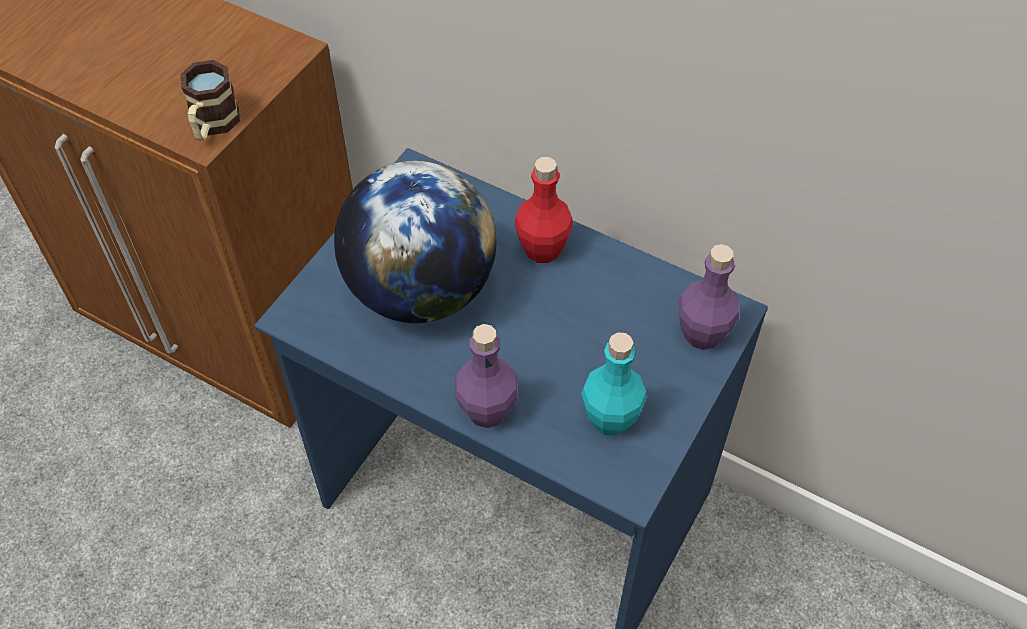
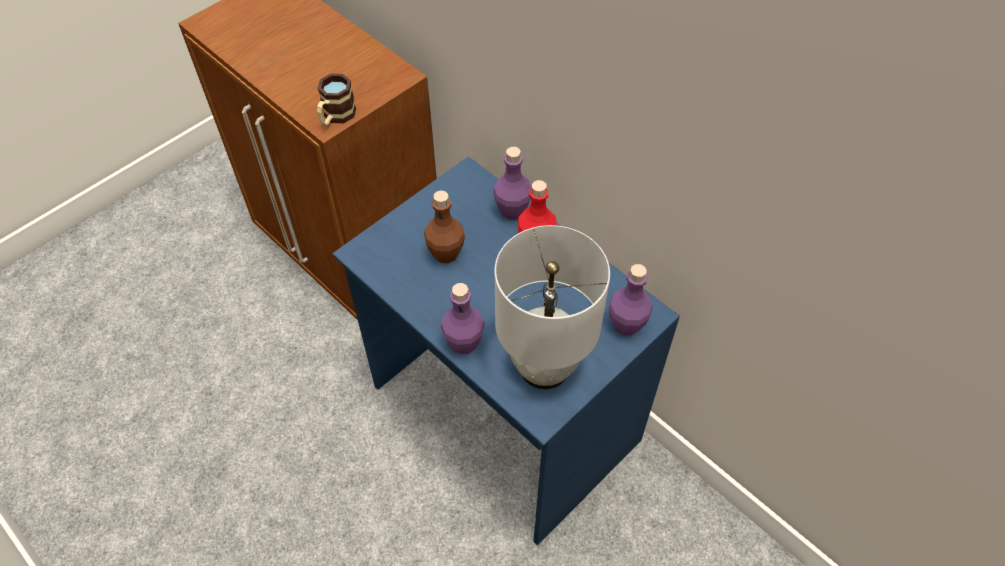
camera: 15 degrees right, 0 degrees up
globe [334,161,497,323] -> brown bottle [424,191,465,263]
turquoise bottle [581,333,647,436] -> white table lamp [495,225,610,389]
none -> purple bottle [493,147,532,220]

